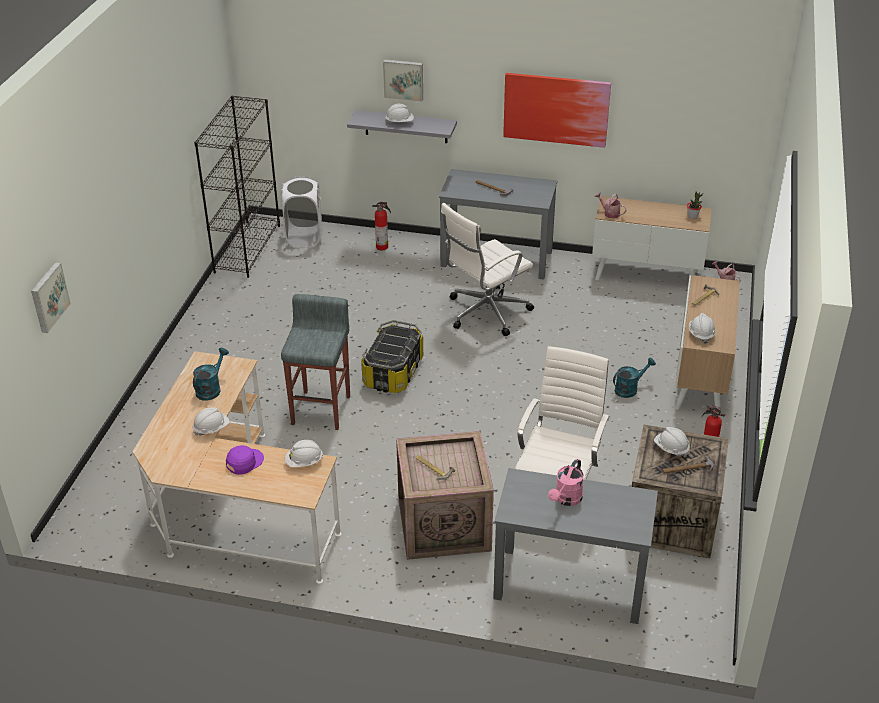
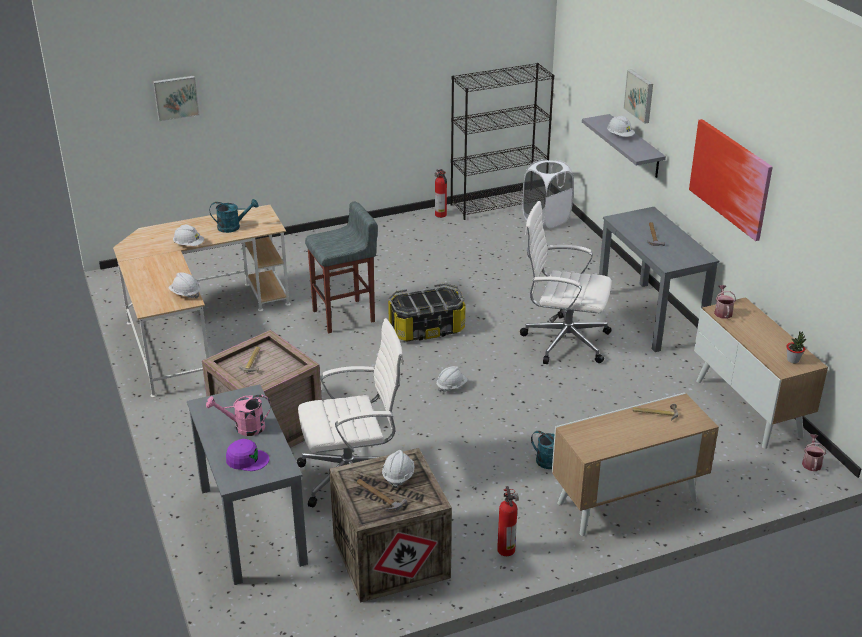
camera: 55 degrees right, 5 degrees down
purple cap [226,445,264,475] -> purple cap moved to [226,439,269,471]
fire extinguisher [373,202,391,251] -> fire extinguisher moved to [435,169,447,218]
white hard hat [689,313,715,344] -> white hard hat moved to [436,366,468,393]

